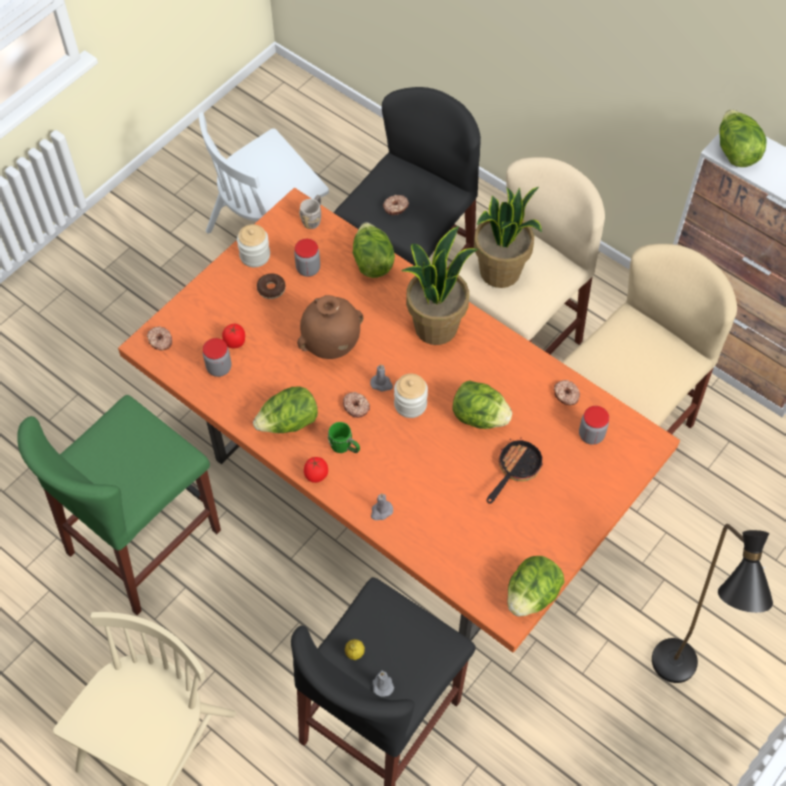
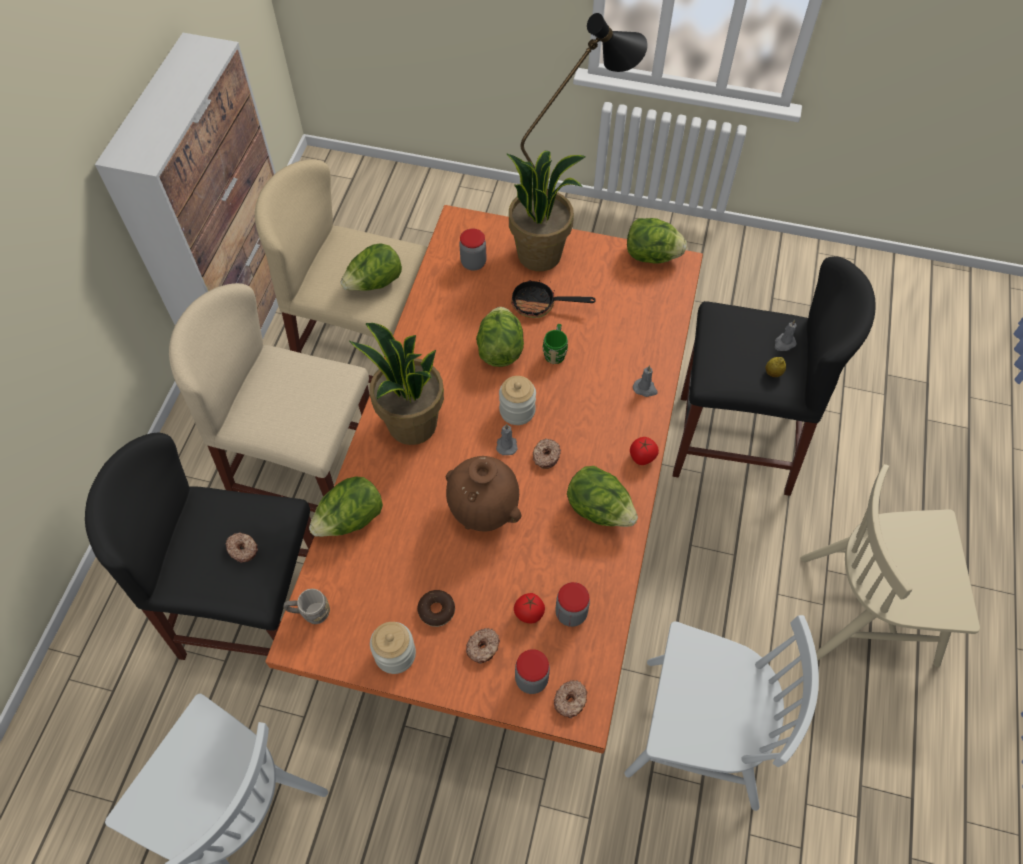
camera: 115 degrees left, 0 degrees up
green stool [17,395,221,615] -> white chair [625,615,819,811]
jar [294,239,320,277] -> jar moved to [515,649,550,694]
green mug [328,422,360,453] -> green mug moved to [542,324,568,364]
potted plant [474,187,542,288] -> potted plant moved to [506,151,586,271]
donut [554,380,580,406] -> donut moved to [466,628,500,664]
lettuce [719,109,767,167] -> lettuce moved to [340,243,402,291]

